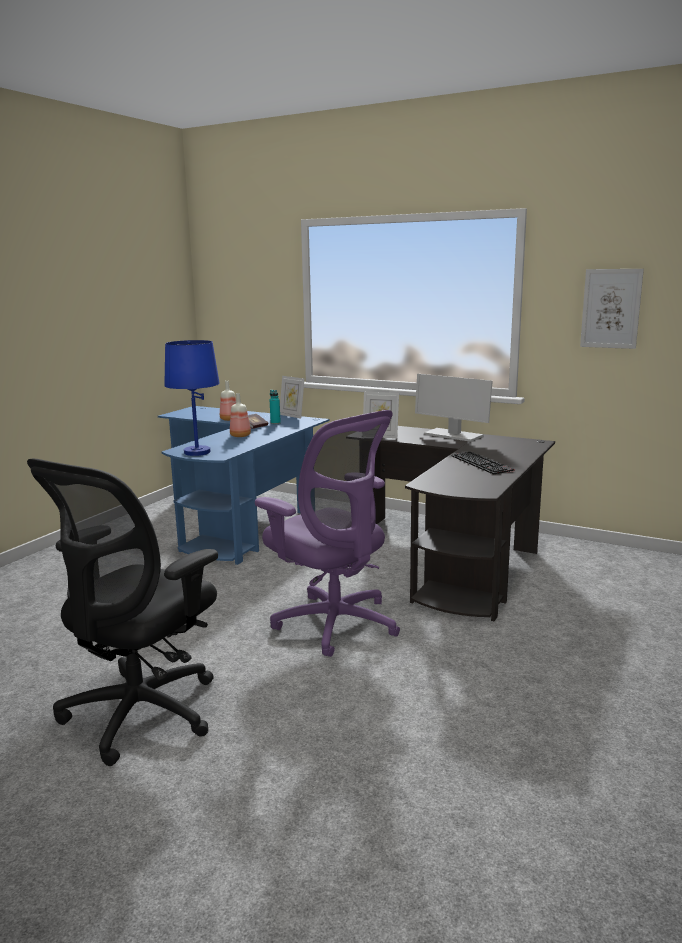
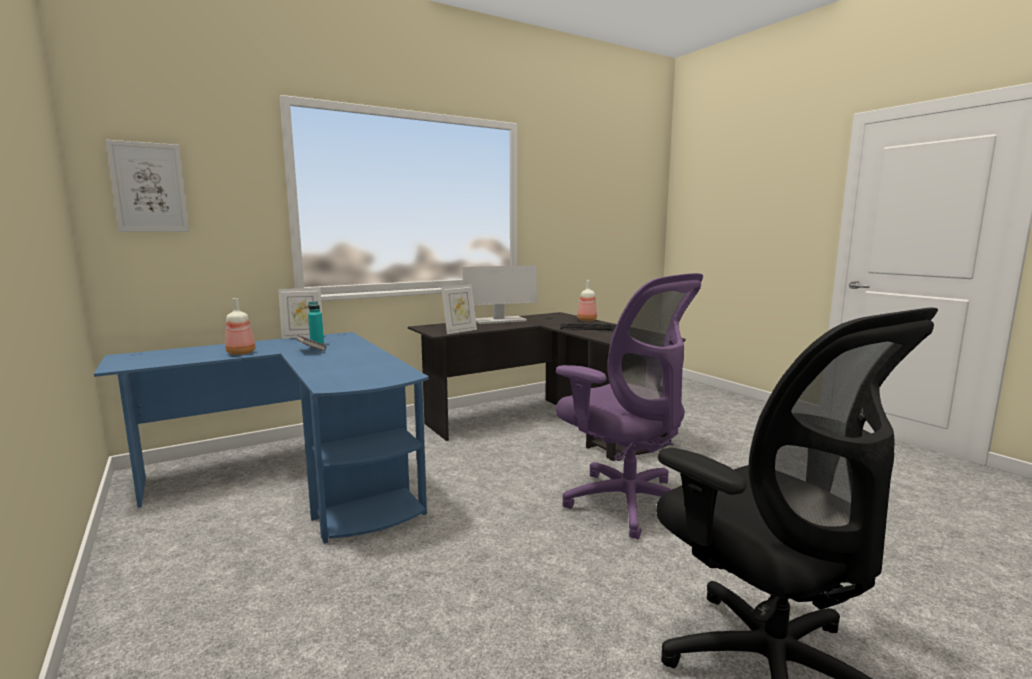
camera: 60 degrees left, 5 degrees down
blue table lamp [164,340,220,456] -> none
bottle [230,393,251,437] -> bottle moved to [577,280,597,321]
purple office chair [255,410,400,657] -> purple office chair turned 60 degrees clockwise [556,273,703,539]
picture [580,269,644,349] -> picture moved to [105,140,189,232]

